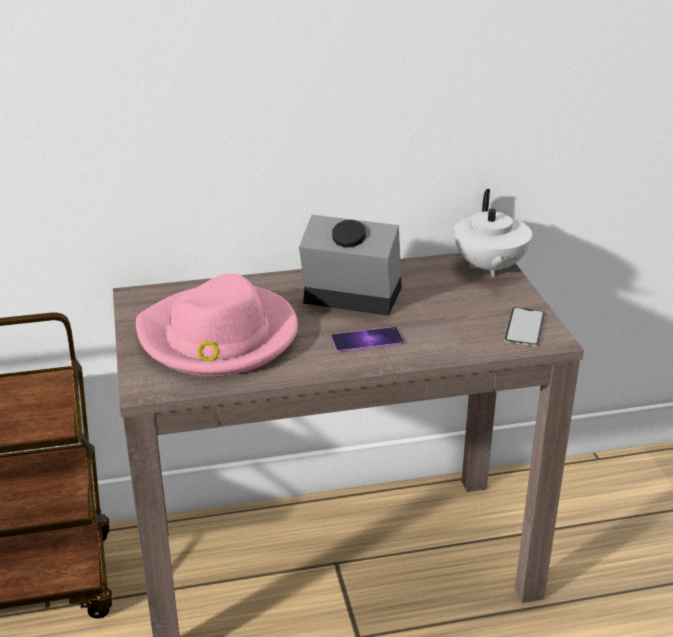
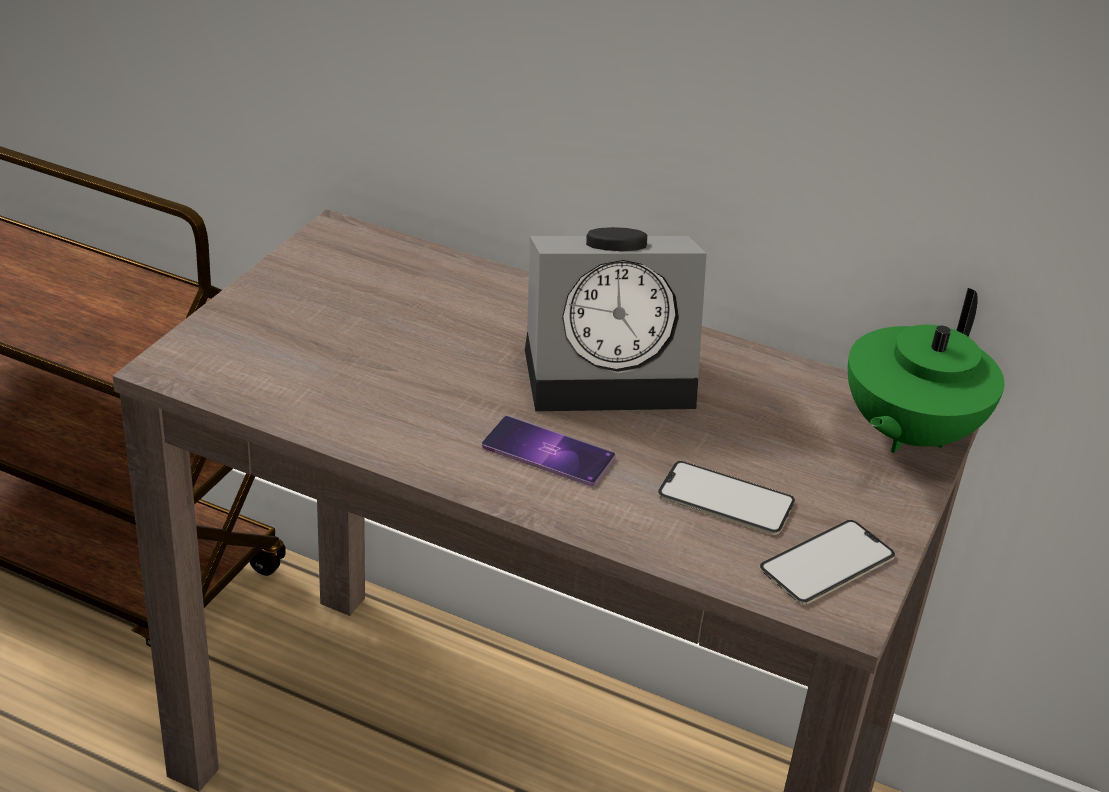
camera: 35 degrees right, 5 degrees up
pink hat [136,274,298,376] -> none
alarm clock [299,215,402,316] -> alarm clock turned 120 degrees clockwise [525,227,707,411]
white teapot [454,189,532,277] -> green teapot [848,288,1005,453]
none -> phone [658,461,795,535]

